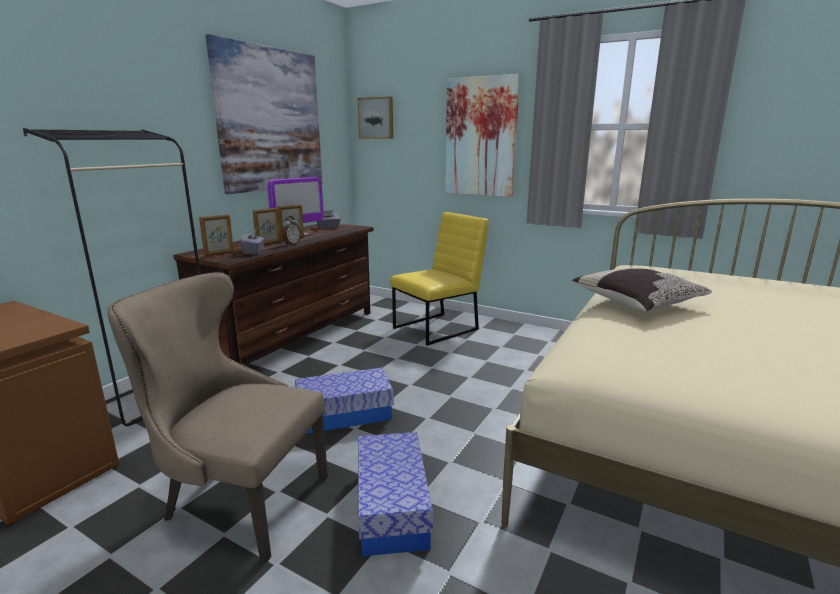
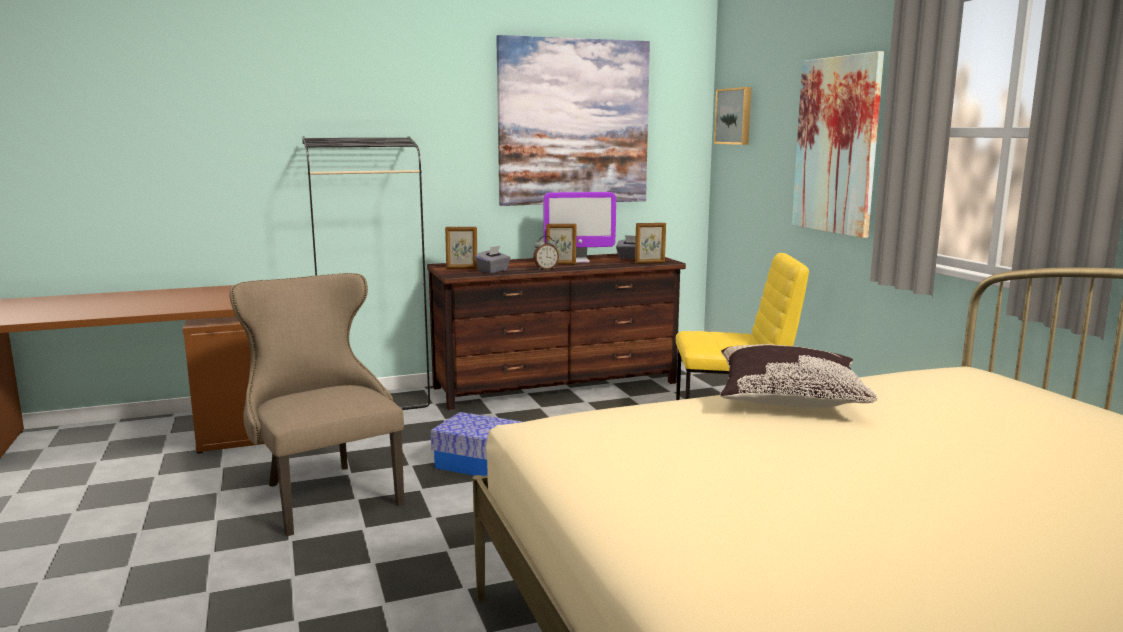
camera: 40 degrees right, 5 degrees down
picture frame [253,208,281,245] -> picture frame moved to [635,223,666,264]
storage box [358,432,433,557] -> none

